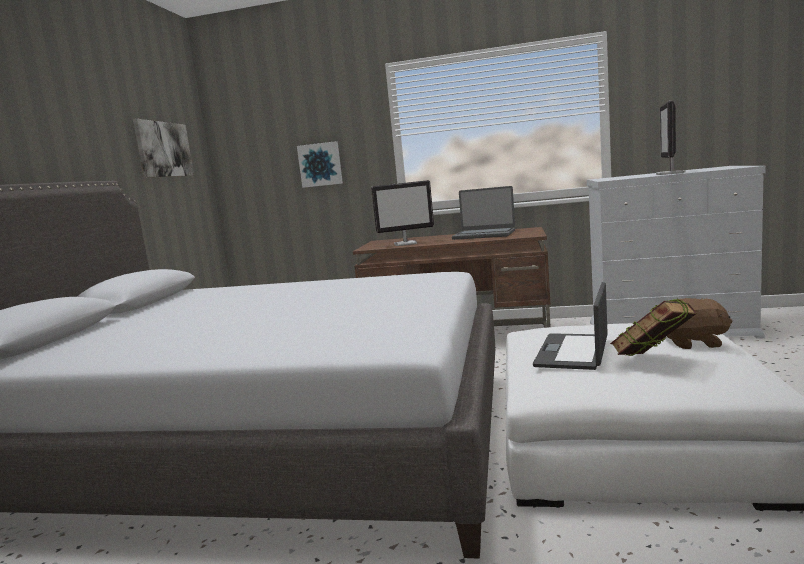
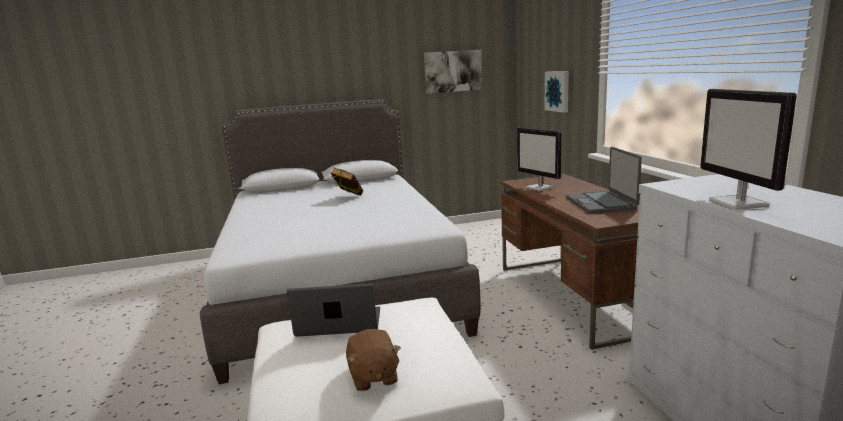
camera: 65 degrees right, 5 degrees up
book [610,298,697,356] -> book moved to [330,167,363,196]
monitor [656,101,686,175] -> monitor turned 90 degrees counterclockwise [700,89,797,210]

